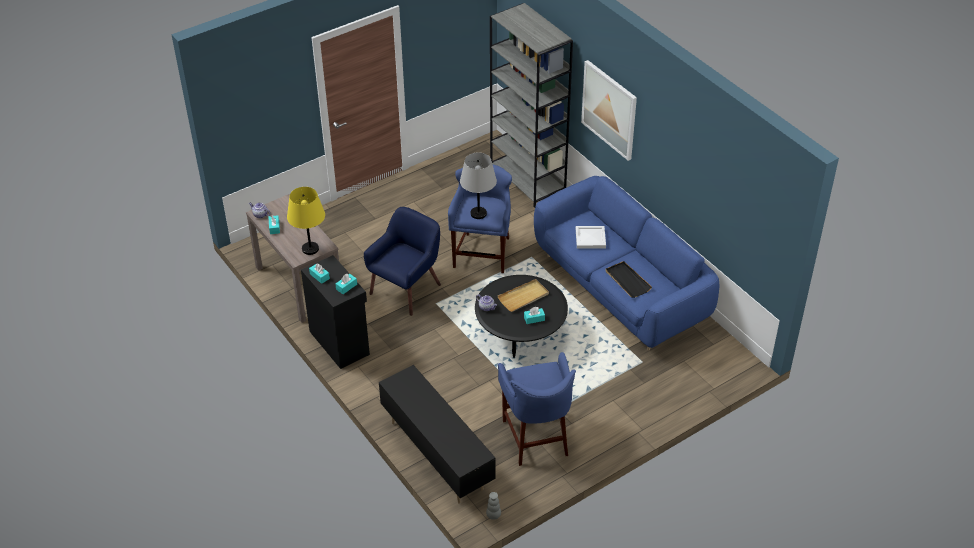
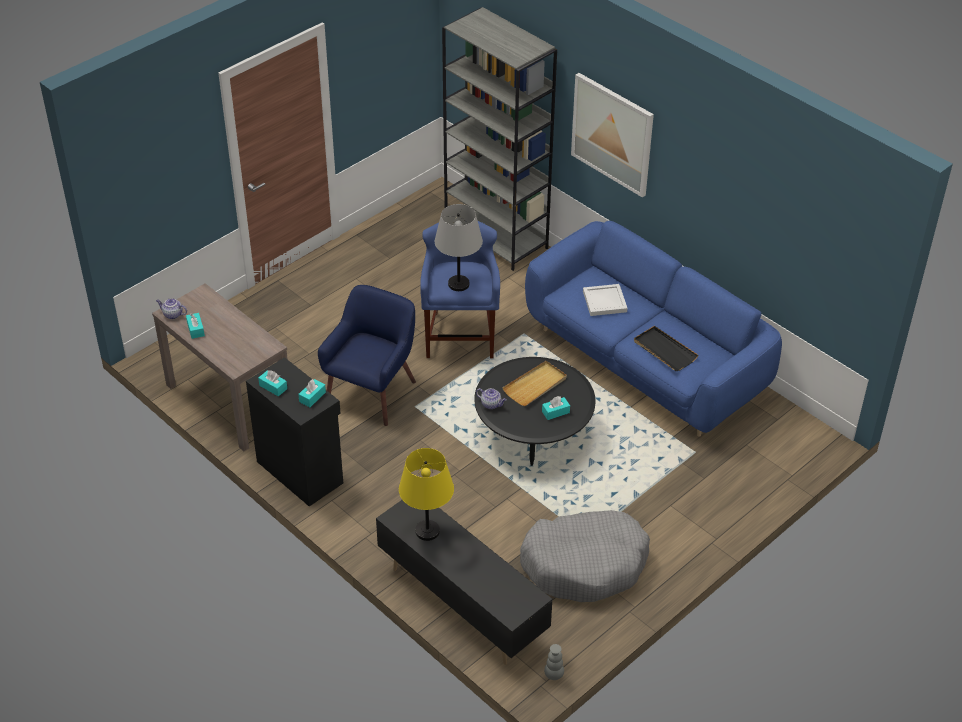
camera: 10 degrees left, 0 degrees up
yellow table lamp [287,187,325,255] -> yellow table lamp moved to [399,448,454,541]
blue stool [498,352,576,466] -> grey dog bed [520,510,650,602]

